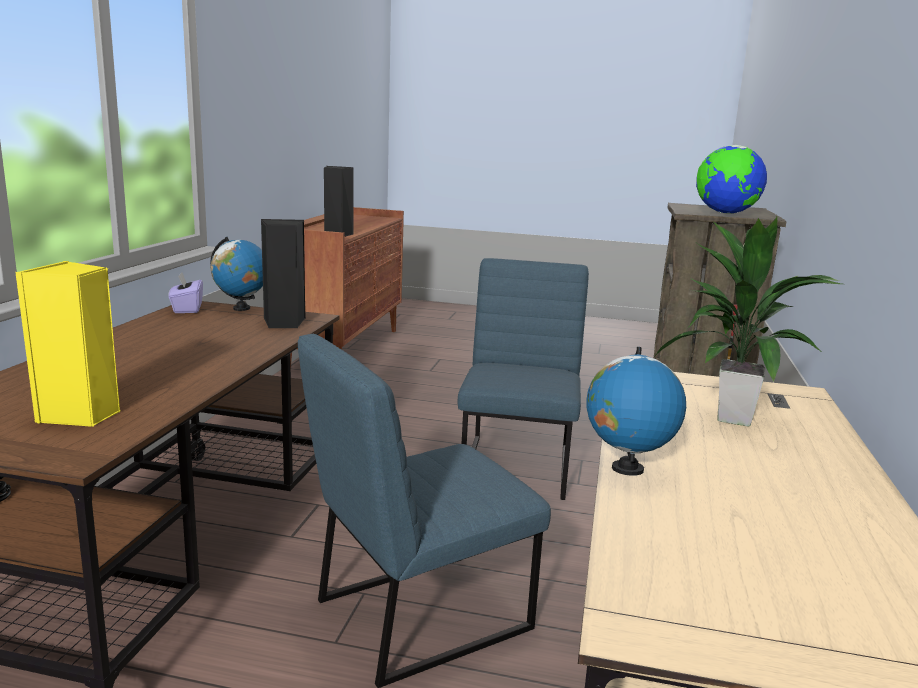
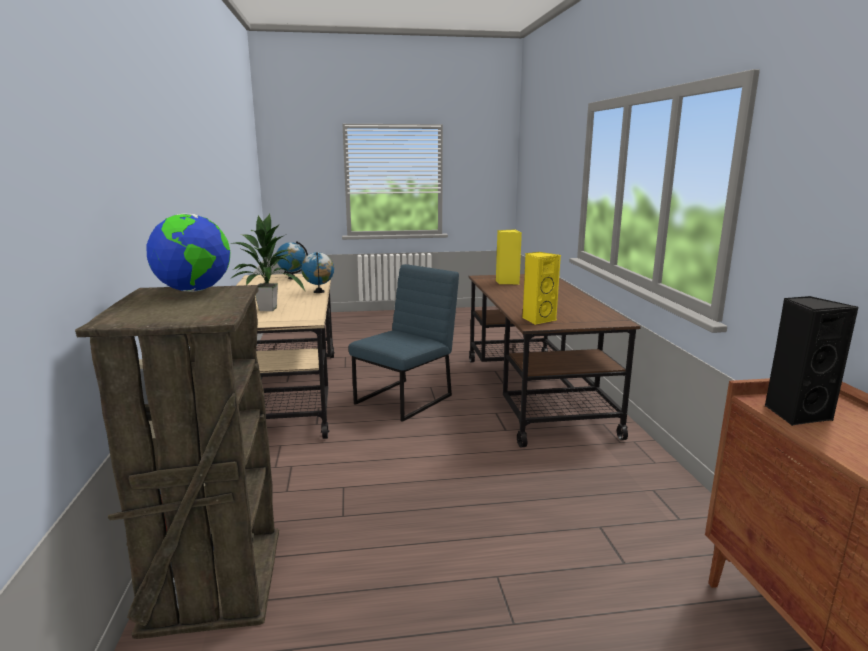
camera: 160 degrees right, 0 degrees up
purple tissue box [168,272,203,313] -> none
globe [210,237,263,311] -> globe moved to [276,241,308,279]
black speaker [260,219,306,328] -> yellow speaker [522,252,561,325]
blue chair [458,258,589,500] -> none

